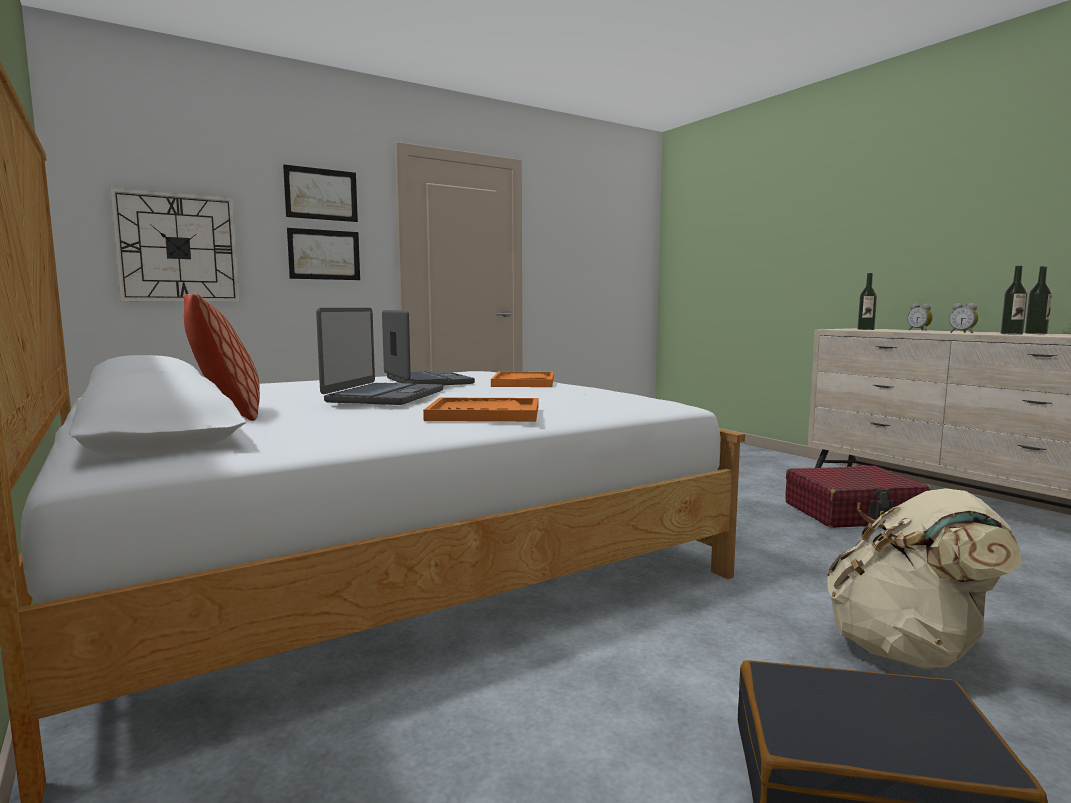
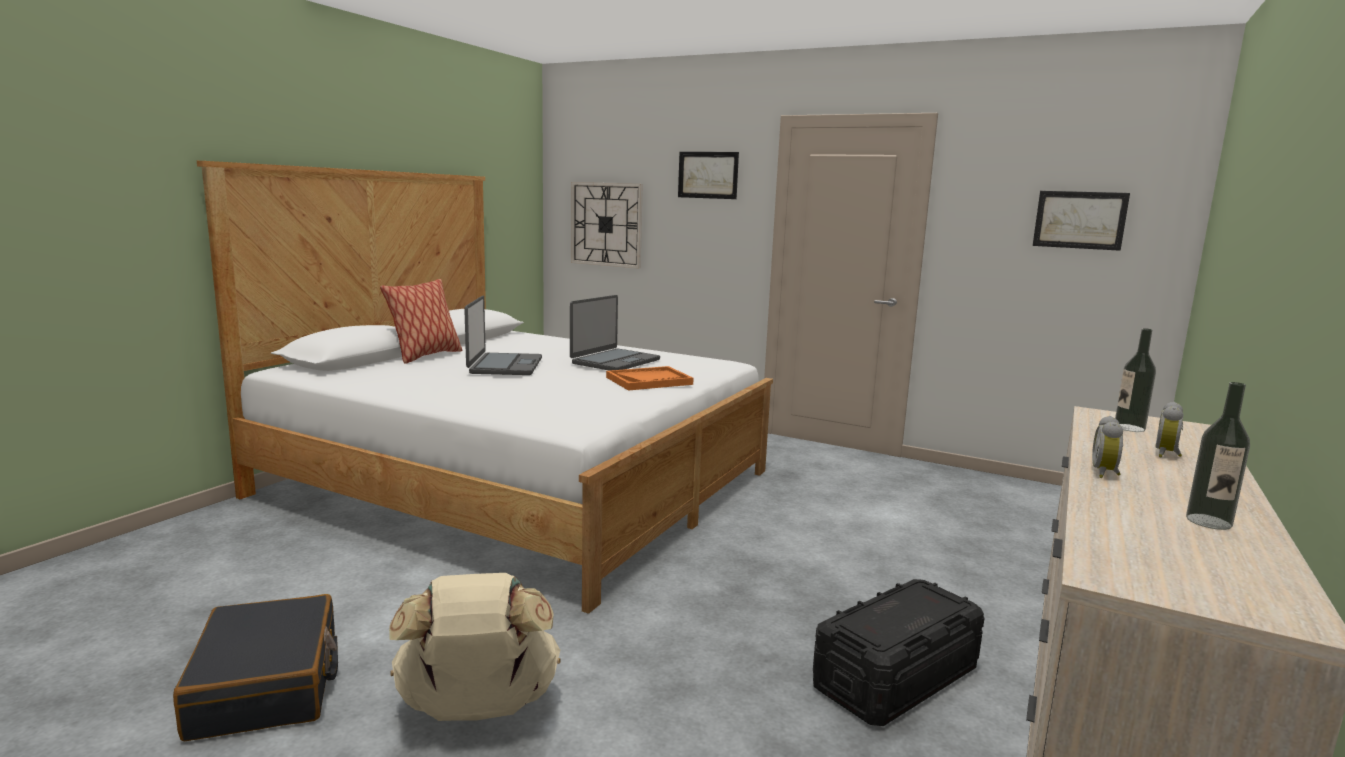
camera: 60 degrees right, 5 degrees up
picture [287,228,360,280] -> picture moved to [1033,191,1130,251]
laptop [316,308,443,405] -> laptop turned 75 degrees counterclockwise [464,296,542,375]
orange tray [423,397,538,422] -> none
red suitcase [785,466,931,528] -> black storage box [813,579,984,726]
bottle [1001,266,1028,335] -> none

